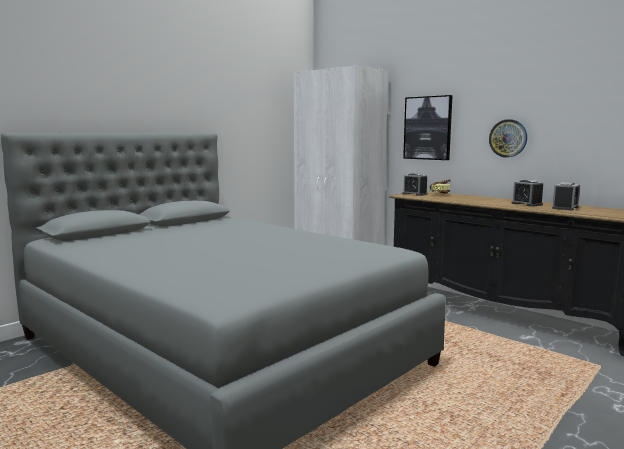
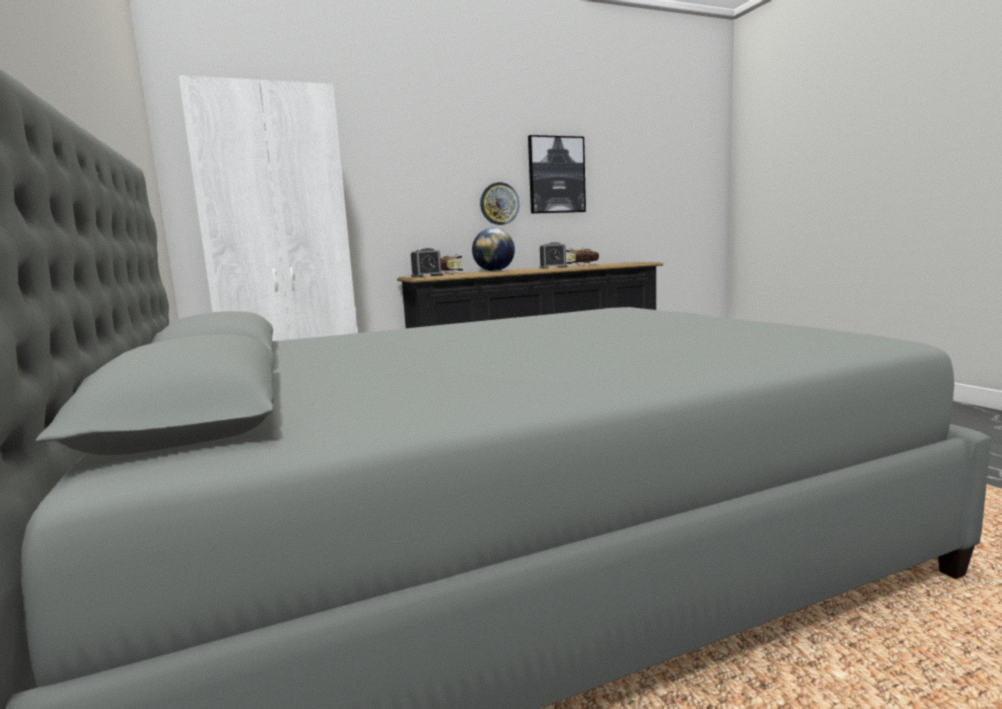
camera: 65 degrees left, 0 degrees up
picture [403,95,453,160] -> picture moved to [528,135,586,214]
alarm clock [552,182,580,210] -> book [566,248,599,265]
none -> globe [472,228,515,272]

